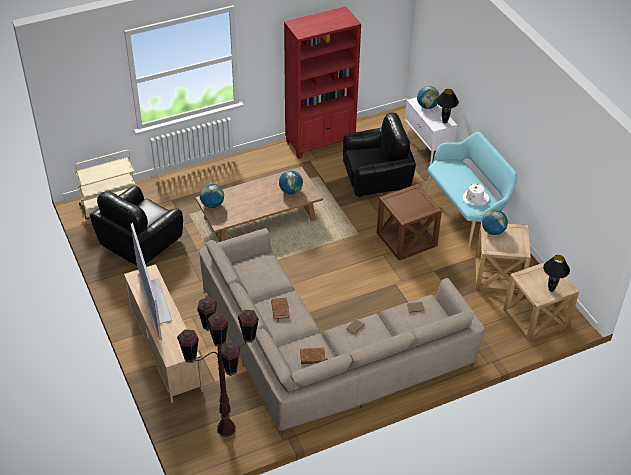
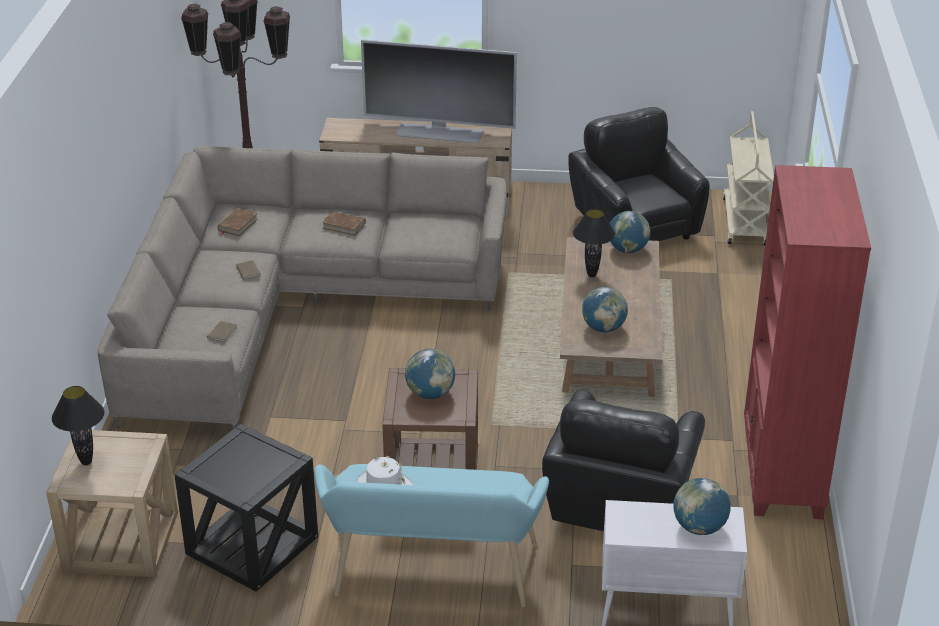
camera: 120 degrees right, 10 degrees down
black table lamp [436,89,459,124] -> black table lamp moved to [573,209,615,277]
beige side table [475,222,531,293] -> black side table [175,424,318,592]
globe [482,210,508,235] -> globe moved to [405,349,455,399]

